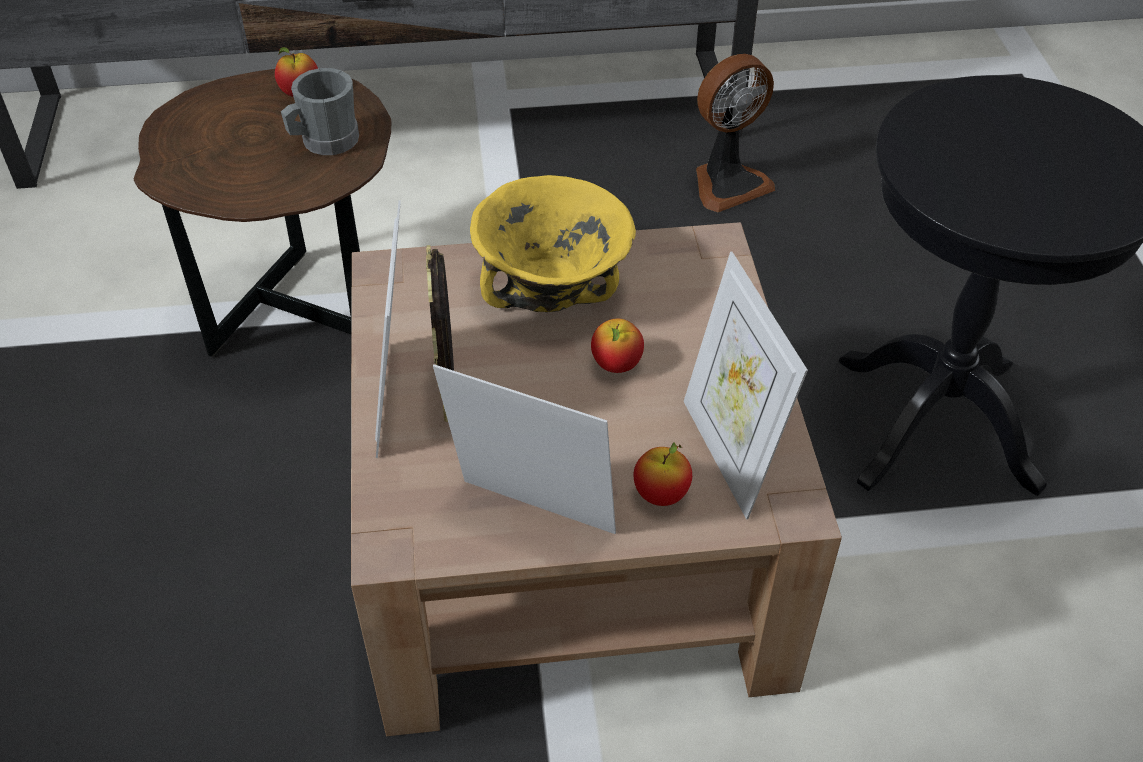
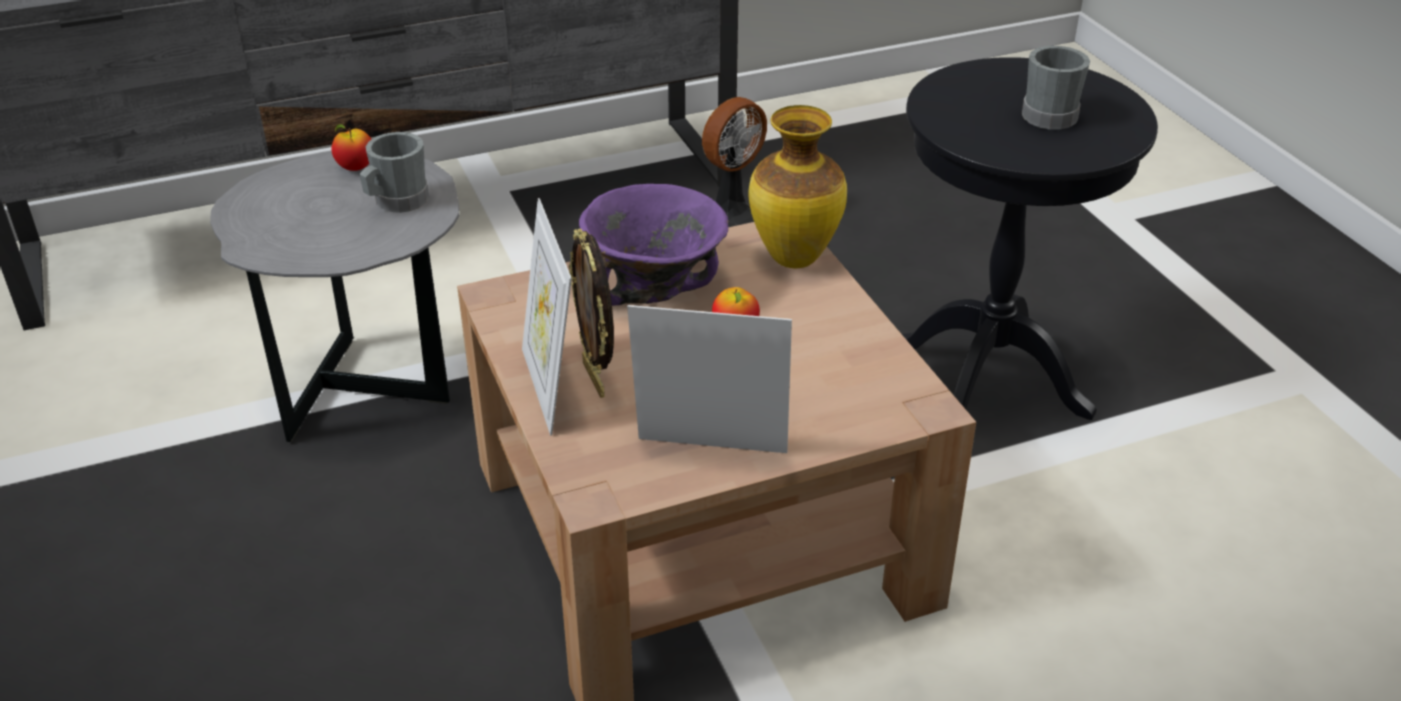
camera: 15 degrees left, 10 degrees down
brown side table [133,69,391,357] -> grey side table [210,151,460,442]
yellow bowl [470,175,636,312] -> purple bowl [579,184,729,306]
apple [634,442,692,506] -> none
picture frame [683,251,808,519] -> none
none -> vase [748,105,847,268]
none -> grey mug [1022,46,1090,130]

